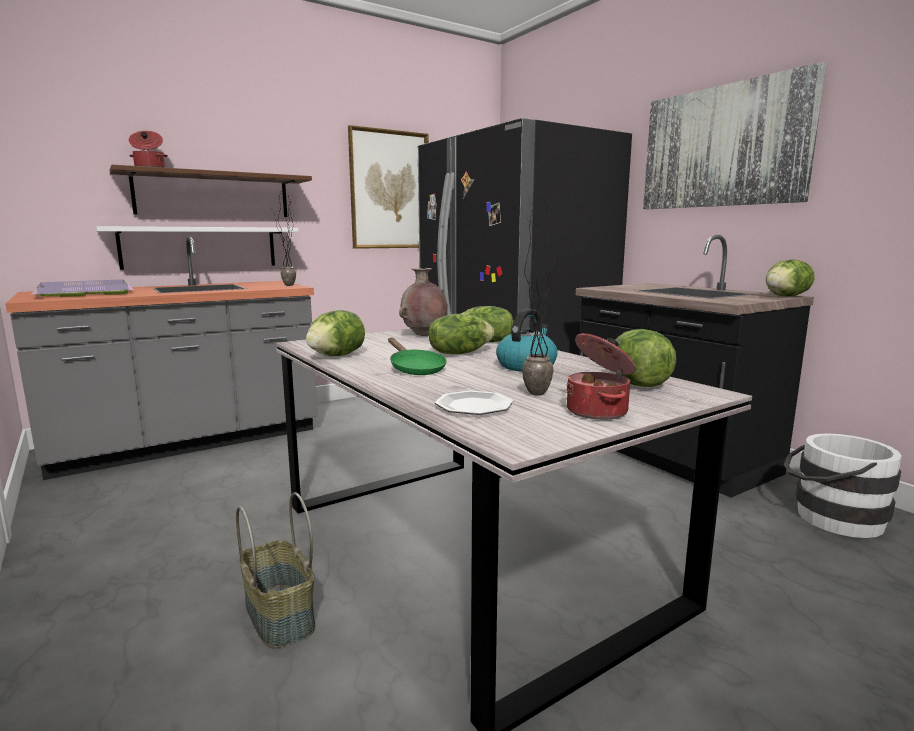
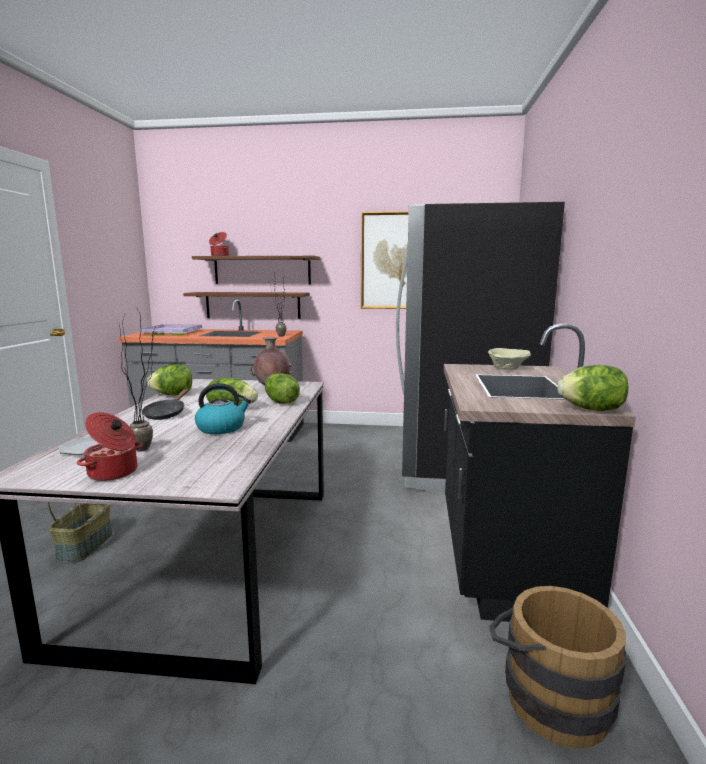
camera: 40 degrees right, 0 degrees up
white shelf [96,226,299,270] -> brown shelf [183,292,310,319]
green frying pan [388,338,447,375] -> black frying pan [142,389,188,420]
lettuce [616,329,677,387] -> none
picture [643,62,826,209] -> none
white bucket [784,433,902,538] -> brown bucket [489,586,626,749]
none -> beige bowl [488,348,531,370]

